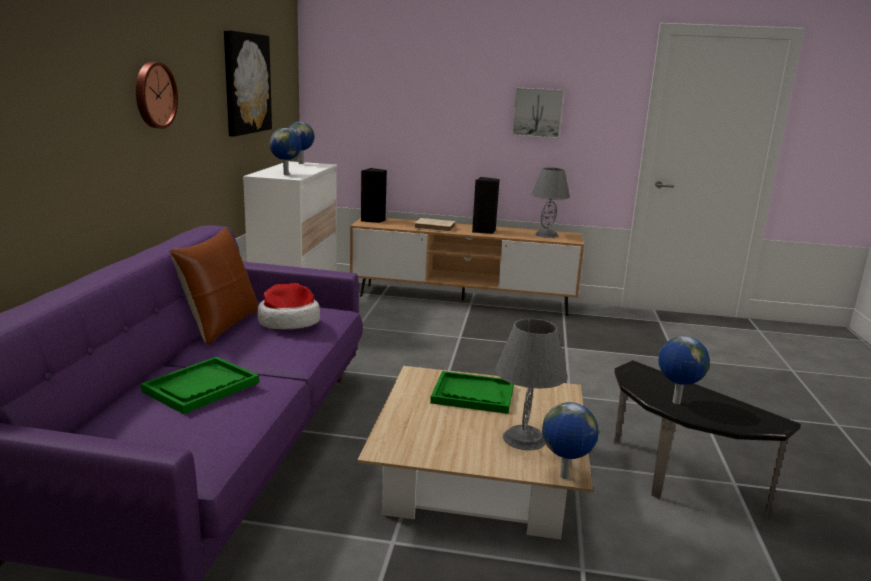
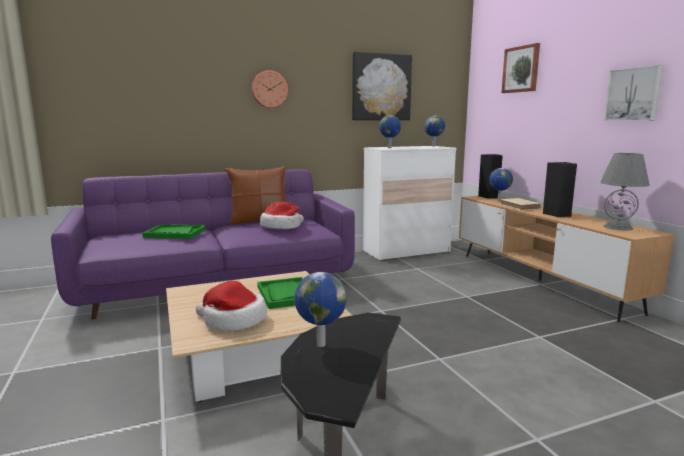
camera: 60 degrees right, 5 degrees down
grey table lamp [495,319,567,450] -> hat [196,281,267,331]
globe [542,402,598,479] -> globe moved to [489,168,513,201]
none -> picture [502,43,540,93]

